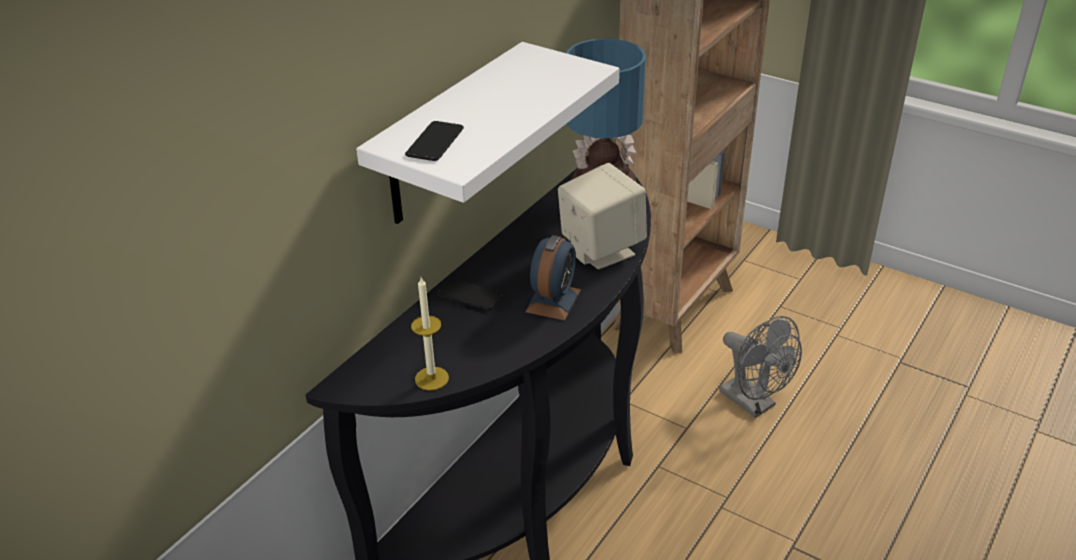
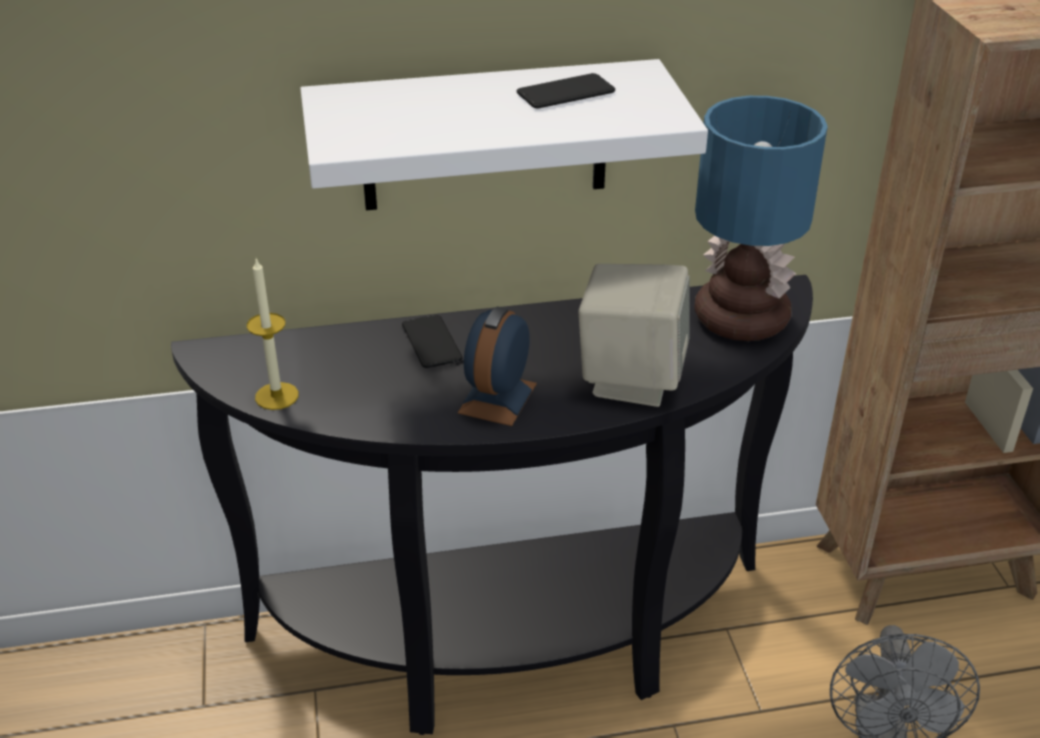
camera: 45 degrees right, 0 degrees up
phone [405,121,464,161] -> phone moved to [517,73,615,108]
alarm clock [526,235,581,321] -> alarm clock turned 135 degrees clockwise [458,306,537,426]

